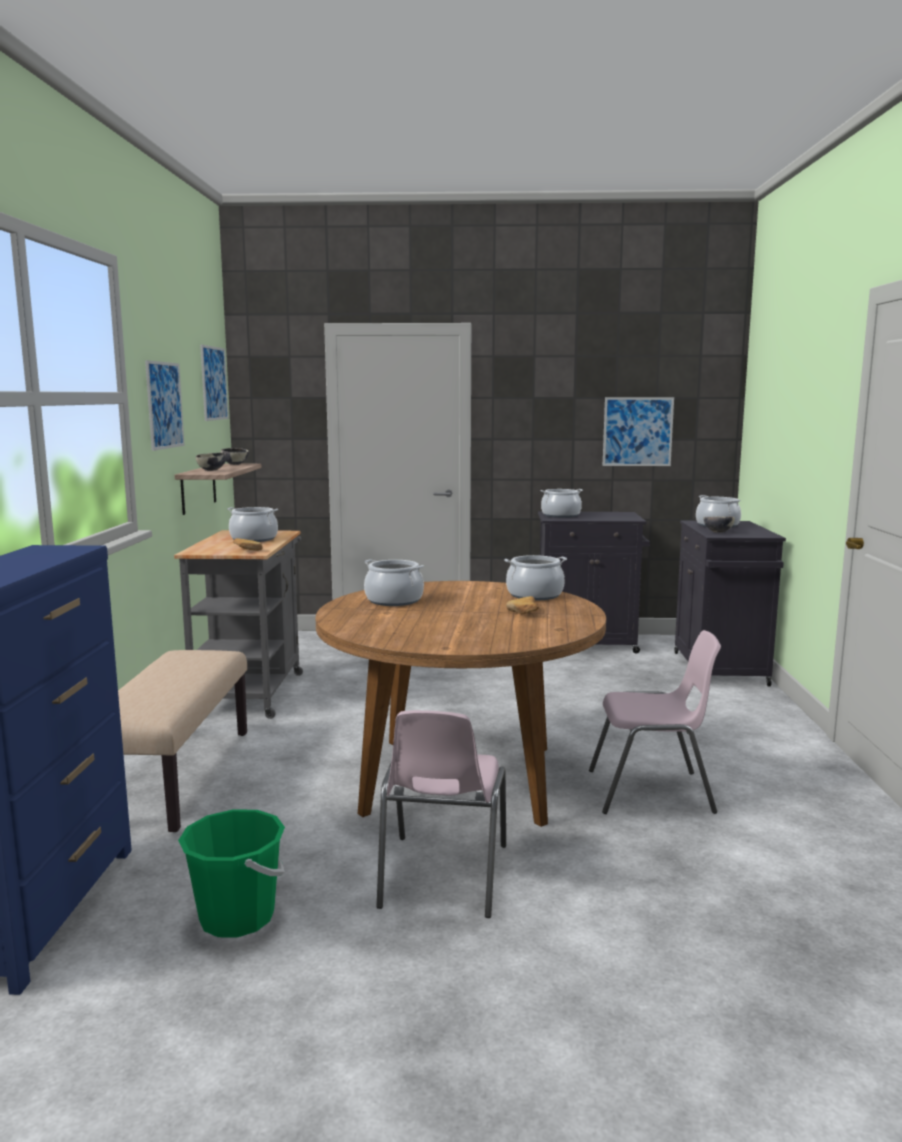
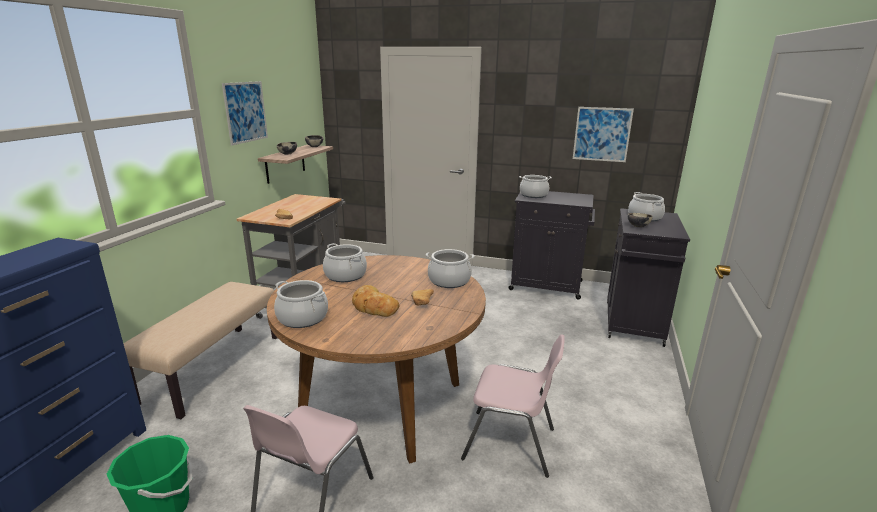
camera: 15 degrees right, 10 degrees up
picture [200,345,229,421] -> none
cooking pot [227,507,278,542] -> cooking pot moved to [274,280,328,328]
none -> bread [352,285,400,317]

